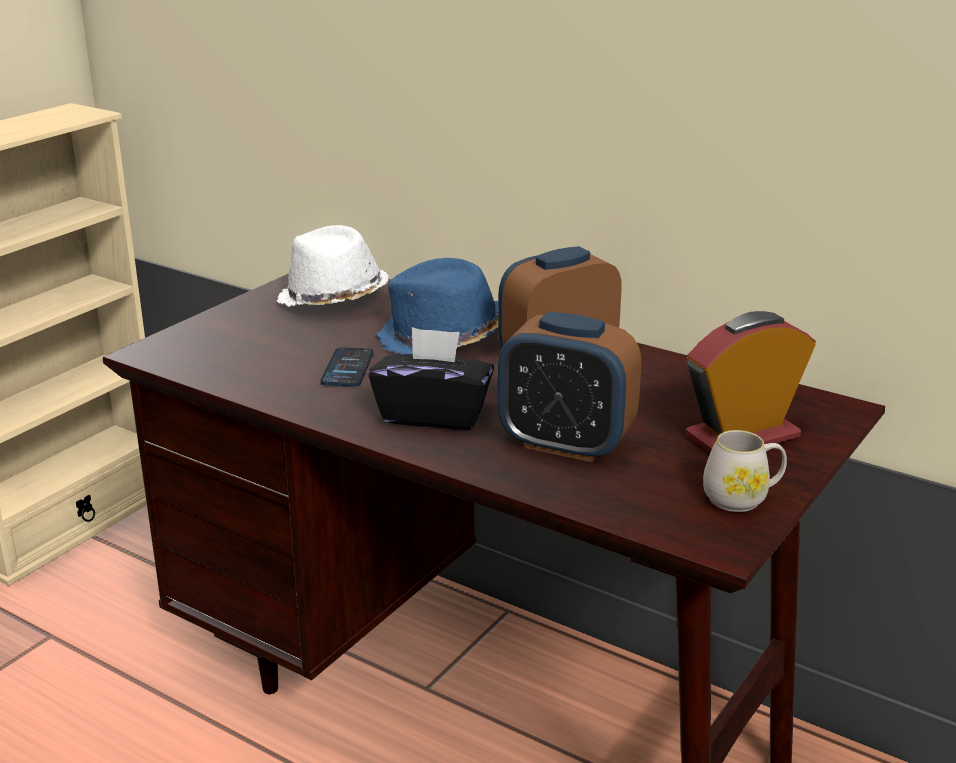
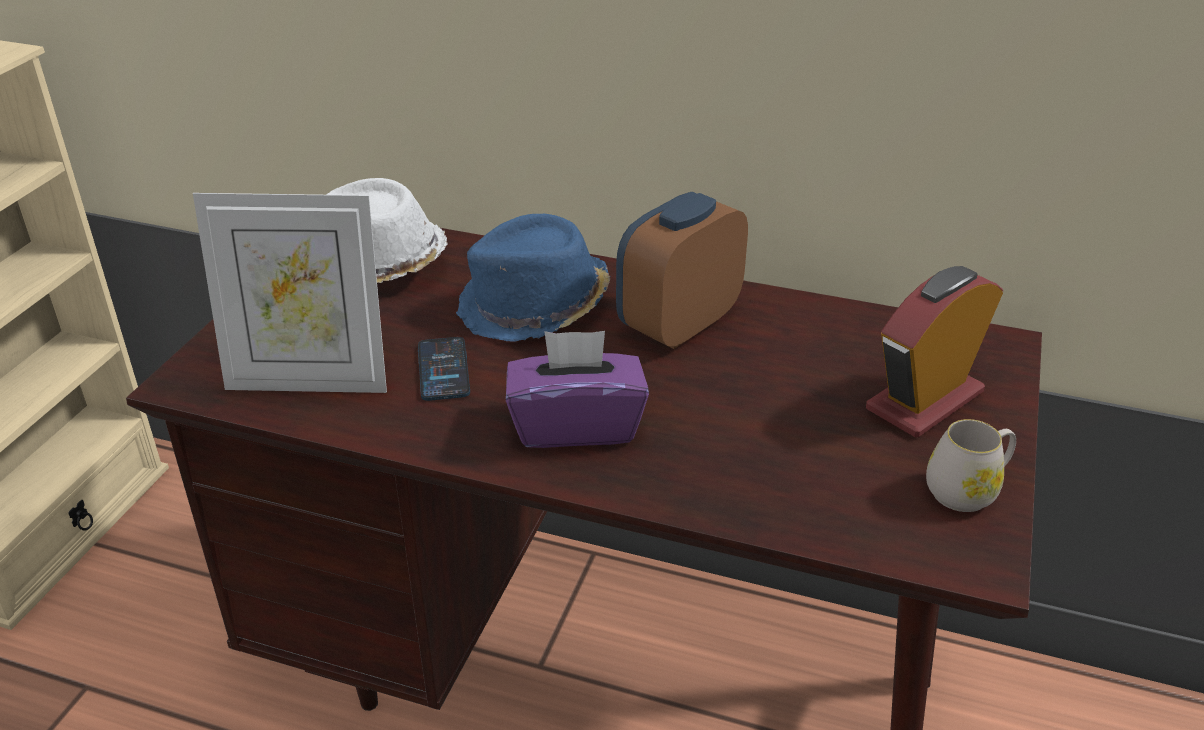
camera: 15 degrees left, 10 degrees up
black tissue box [369,327,494,430] -> purple tissue box [506,331,649,448]
alarm clock [498,312,641,462] -> none
none -> picture frame [193,193,387,393]

